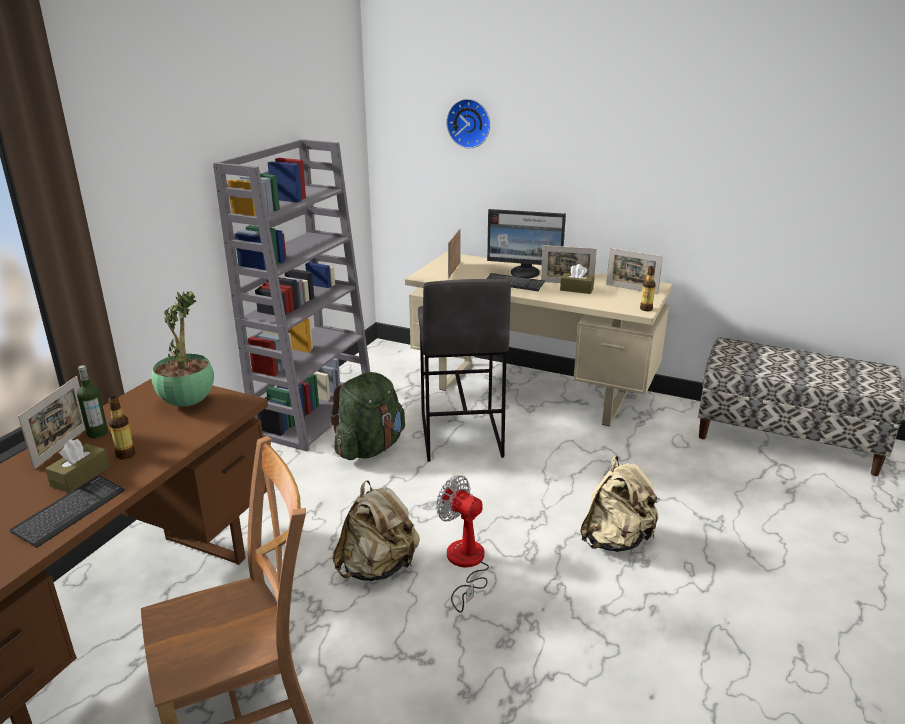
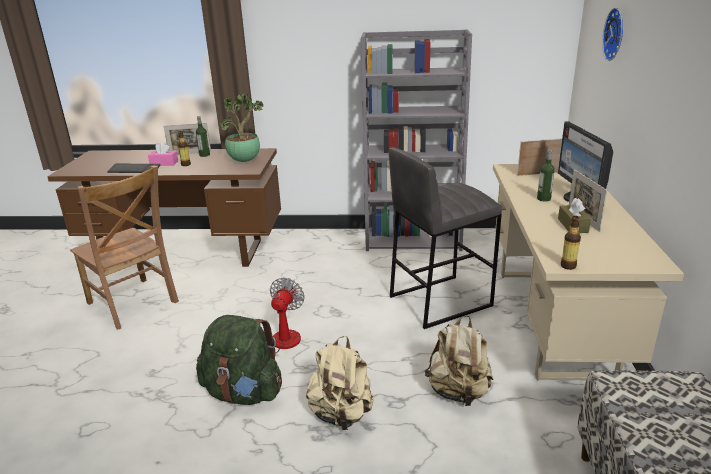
camera: 70 degrees right, 0 degrees up
brown tissue box [45,439,110,493] -> pink tissue box [148,142,178,166]
green backpack [330,372,405,460] -> green backpack moved to [196,315,282,405]
beige backpack [333,480,420,581] -> beige backpack moved to [425,316,493,406]
keyboard [486,273,545,291] -> bottle [537,149,555,202]
picture frame [606,248,663,294] -> none

